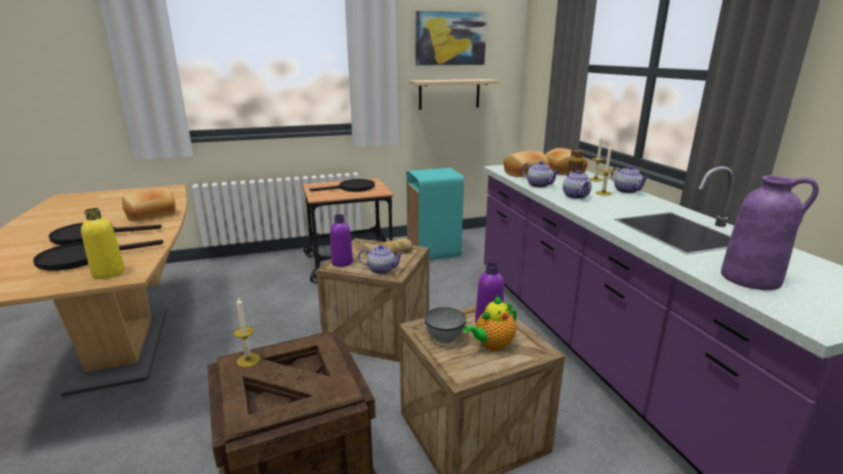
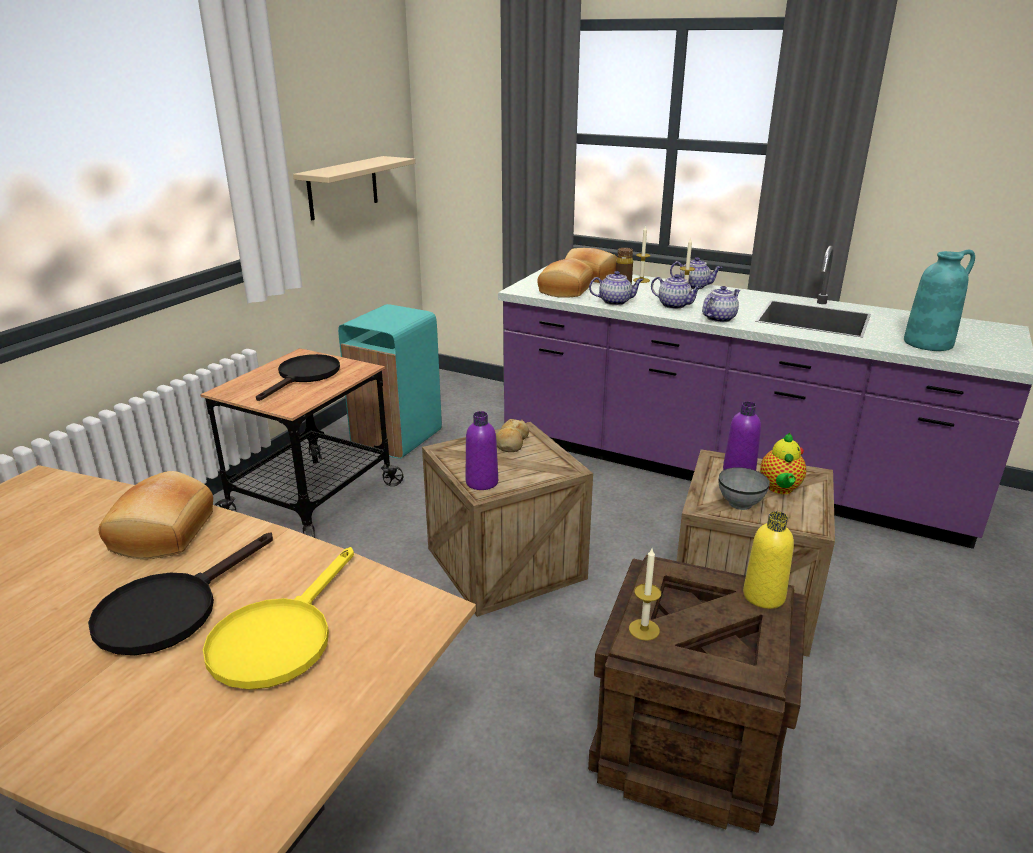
camera: 45 degrees left, 5 degrees up
black frying pan [33,240,163,271] -> yellow frying pan [203,547,354,690]
yellow bottle [81,208,125,279] -> yellow bottle moved to [743,511,794,609]
teapot [358,245,404,274] -> teapot moved to [702,286,740,323]
picture [415,11,487,66] -> none
purple vase [721,176,819,290] -> turquoise vase [904,250,975,351]

